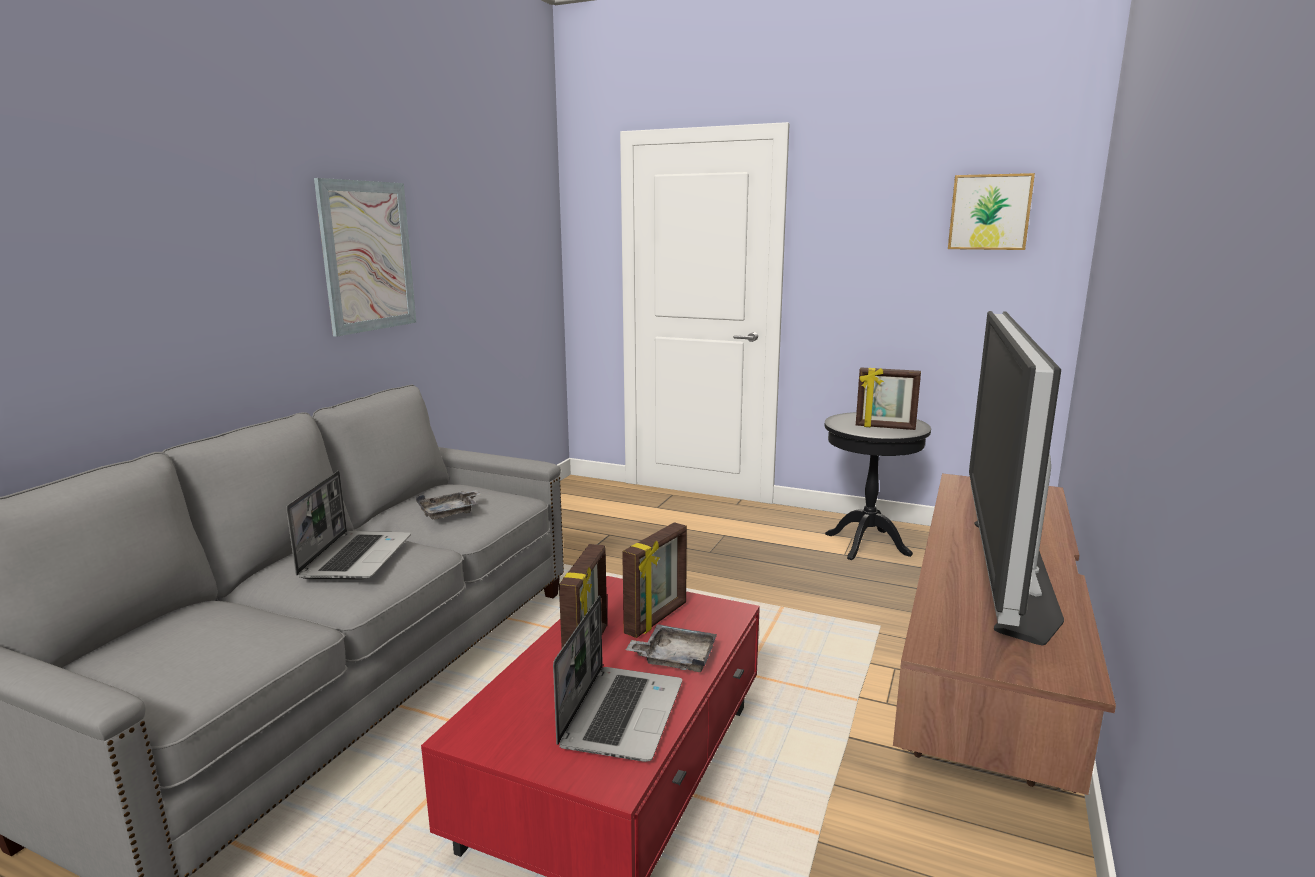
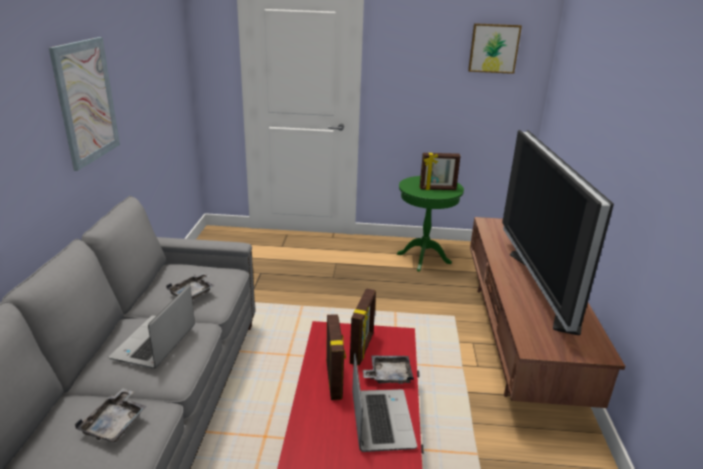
camera: 20 degrees left, 10 degrees up
laptop [286,471,411,580] -> laptop turned 150 degrees counterclockwise [109,284,195,369]
black side table [825,412,931,560] -> green side table [397,176,464,272]
none -> grey tray [75,388,147,442]

